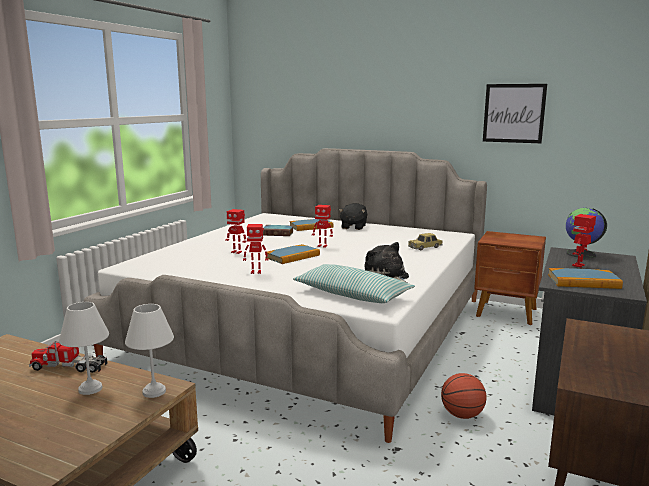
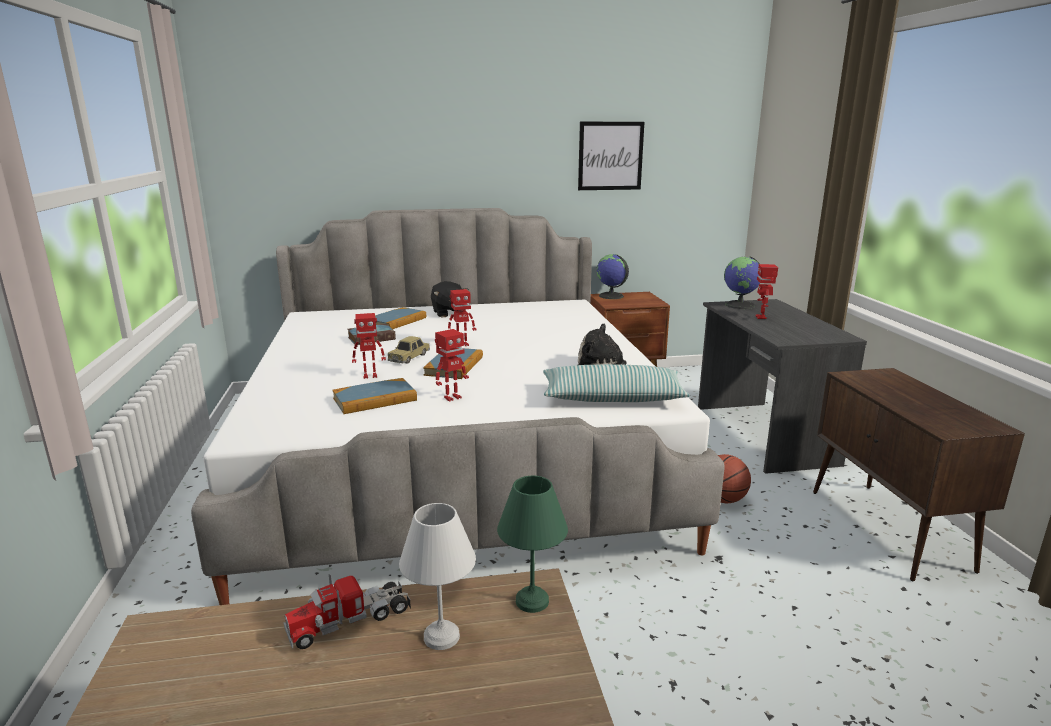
camera: 35 degrees left, 5 degrees up
white table lamp [125,304,174,398] -> green table lamp [497,476,568,613]
toy car [408,233,443,251] -> toy car moved to [388,336,430,364]
book [548,268,623,289] -> book moved to [332,378,417,414]
none -> globe [597,254,629,299]

